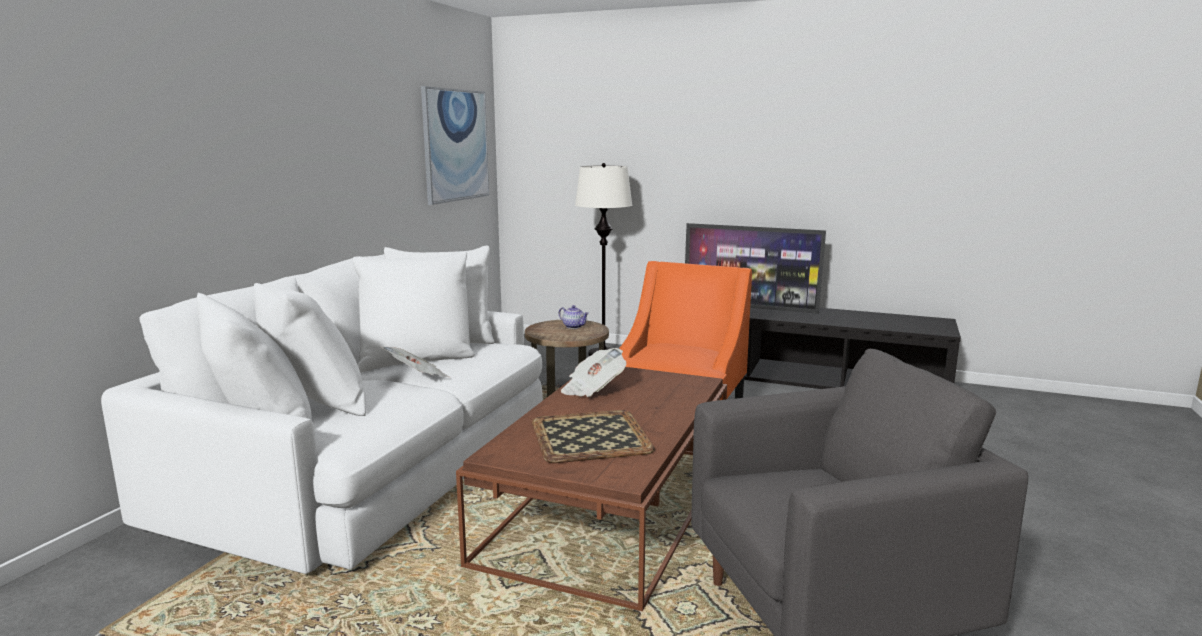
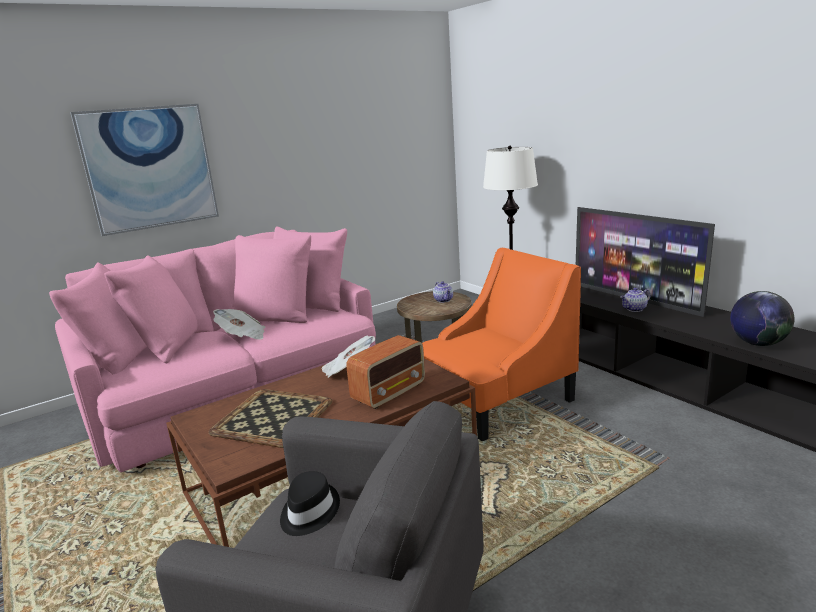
camera: 35 degrees right, 5 degrees up
white sofa [101,245,543,574] -> pink sofa [49,226,376,472]
picture [421,86,489,205] -> picture moved to [70,104,219,236]
none -> black hat [280,471,340,536]
none -> radio [346,335,425,409]
none -> teapot [620,288,651,312]
none -> globe [730,291,794,346]

